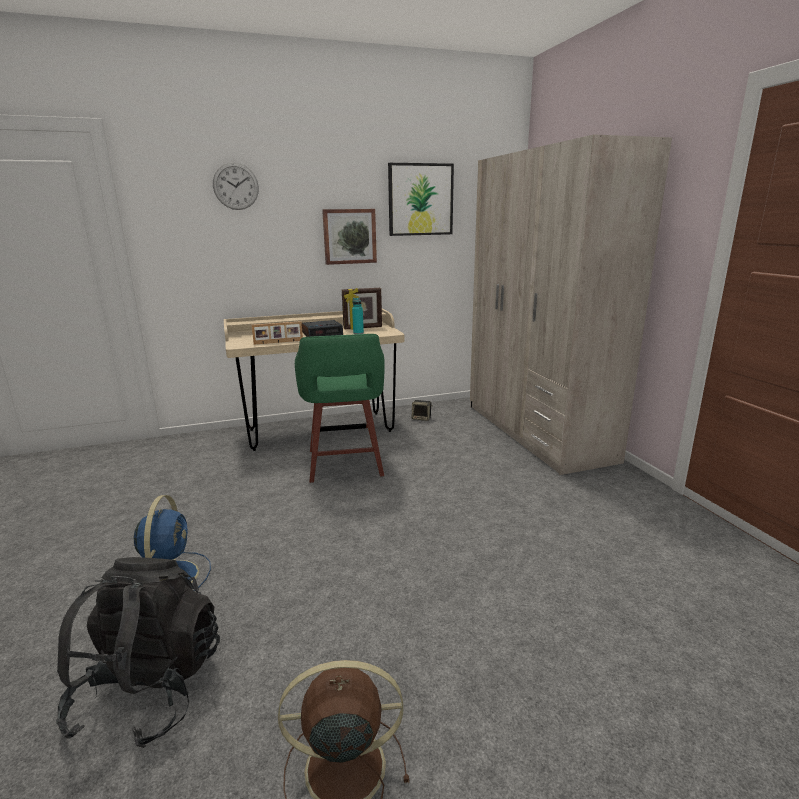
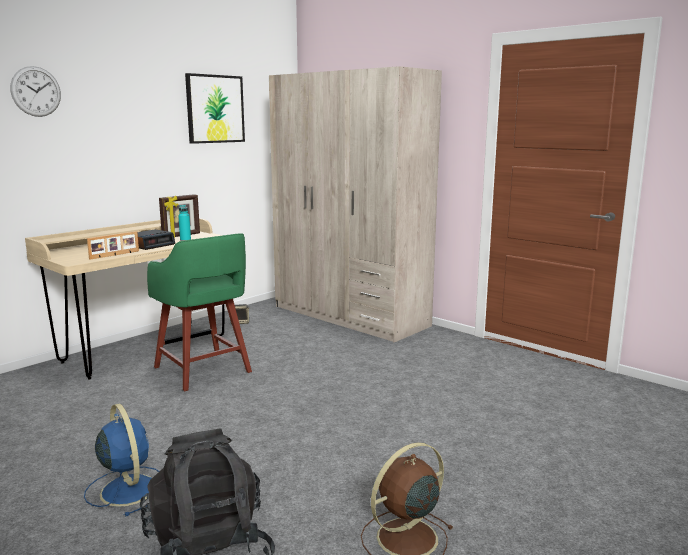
camera: 30 degrees left, 5 degrees down
picture [322,209,377,265] -> none

